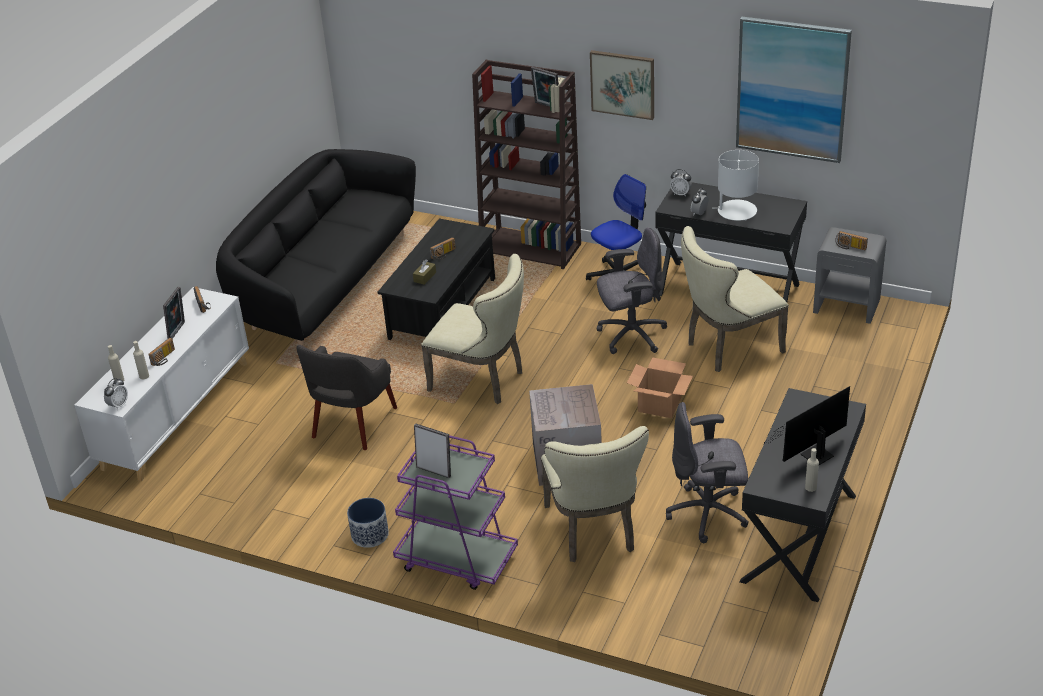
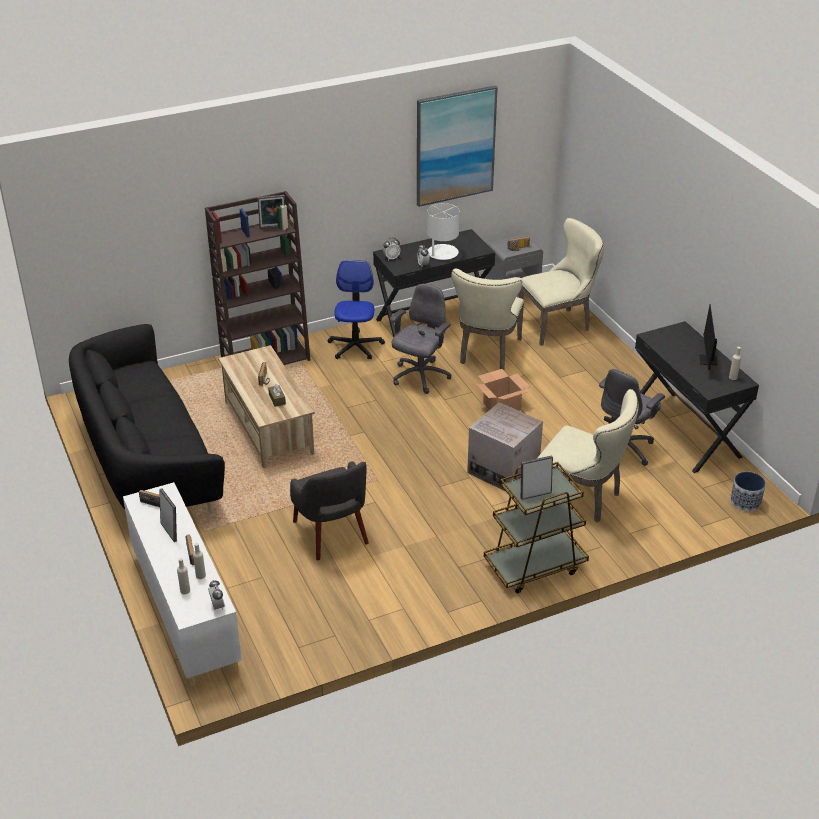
camera: 50 degrees left, 0 degrees up
planter [347,498,389,548] -> planter moved to [730,472,766,512]
black coffee table [378,218,495,340] -> beige coffee table [218,345,315,468]
purple cart [393,435,518,590] -> brown cart [484,462,589,593]
beige chair [421,254,524,404] -> beige chair moved to [518,218,604,346]
picture [590,50,654,120] -> none

